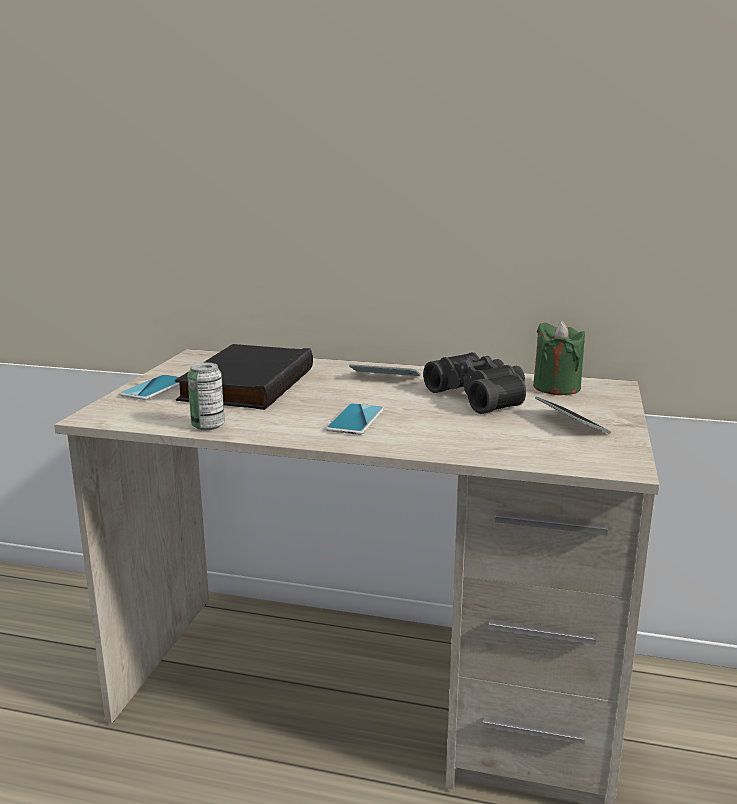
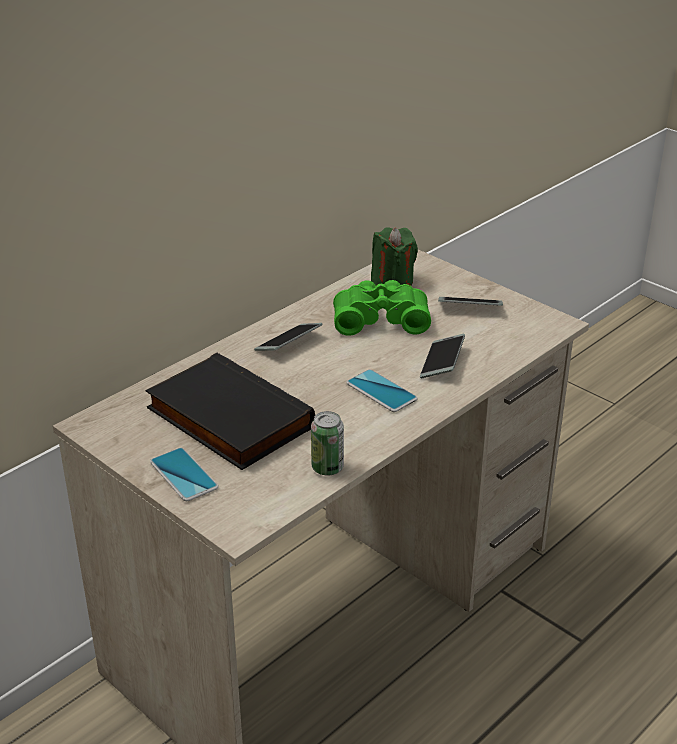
camera: 60 degrees left, 15 degrees up
black binoculars [423,352,526,414] -> green binoculars [333,280,431,336]
none -> phone [420,334,465,378]

